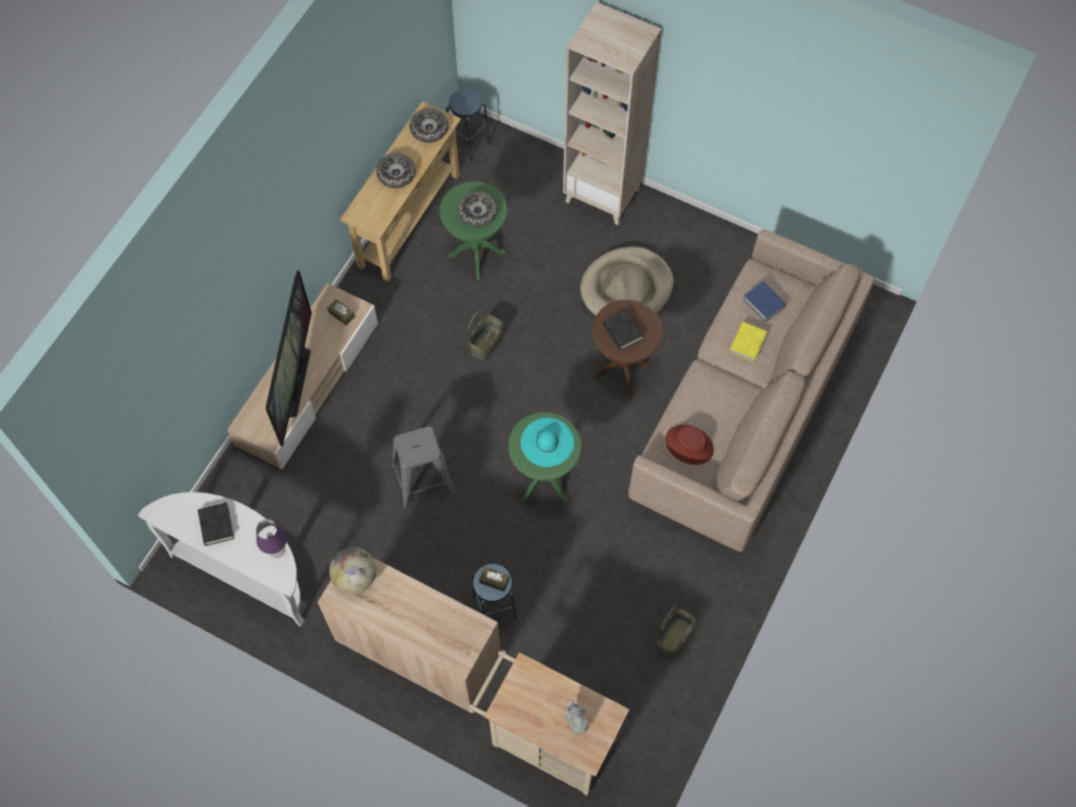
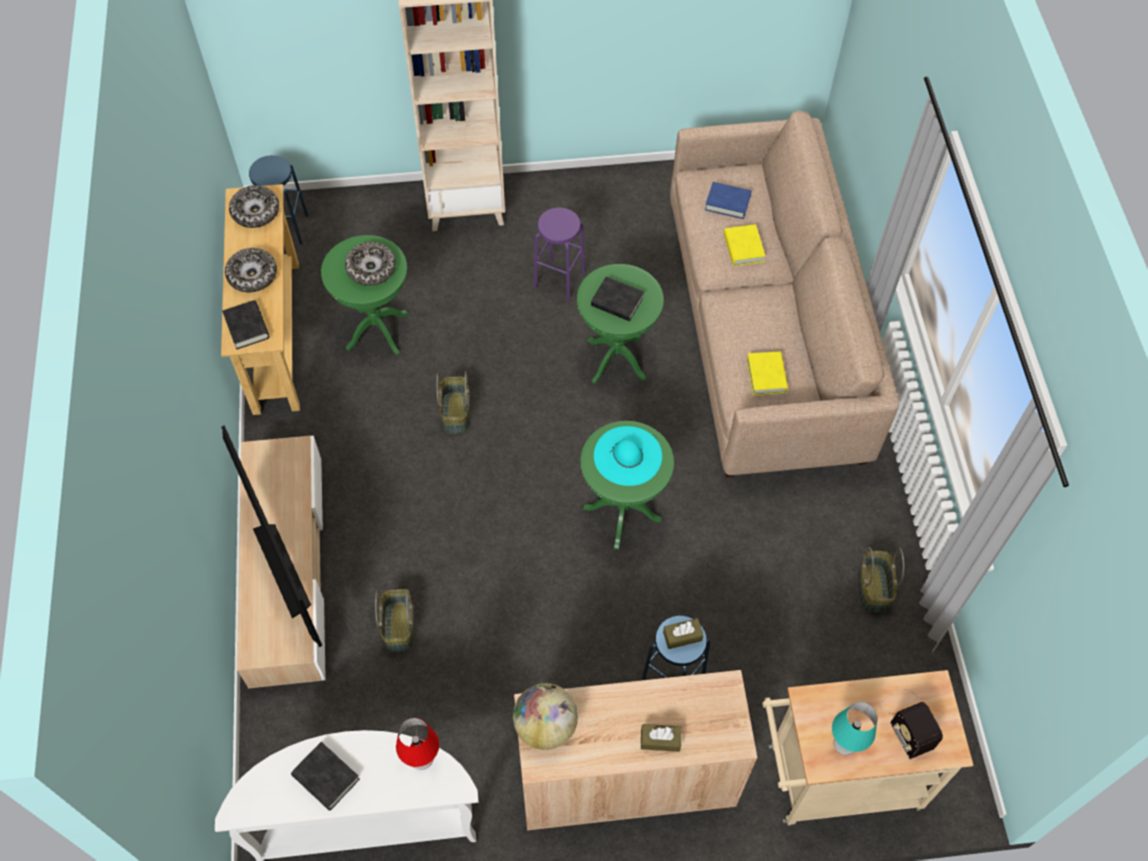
camera: 35 degrees left, 5 degrees down
purple table lamp [256,519,287,558] -> red table lamp [396,718,439,770]
brown tissue box [327,299,355,326] -> brown tissue box moved to [641,724,681,752]
grey stool [391,426,455,508] -> none
grey teapot [565,700,589,733] -> radio [880,689,943,759]
beige dog bed [580,247,674,316] -> purple stool [534,208,585,301]
brown side table [592,300,663,397] -> green side table [577,264,664,384]
red hat [665,425,714,465] -> yellow book [747,352,788,395]
none -> black book [222,300,270,349]
none -> basket [375,589,414,652]
none -> turquoise table lamp [832,702,877,755]

